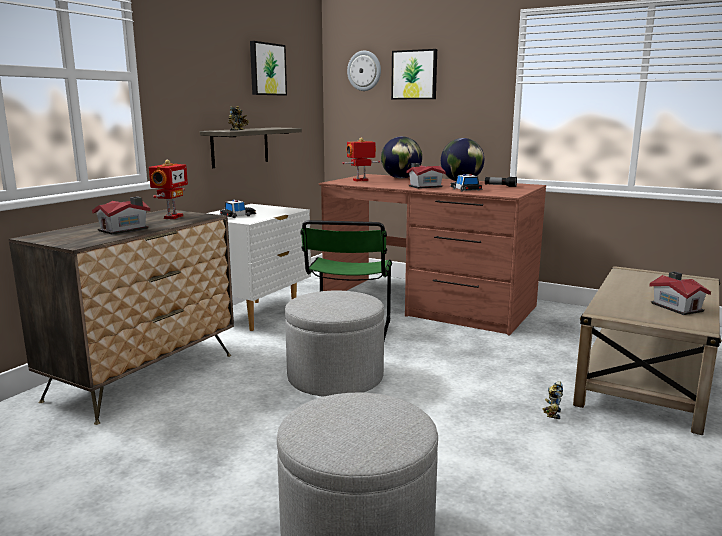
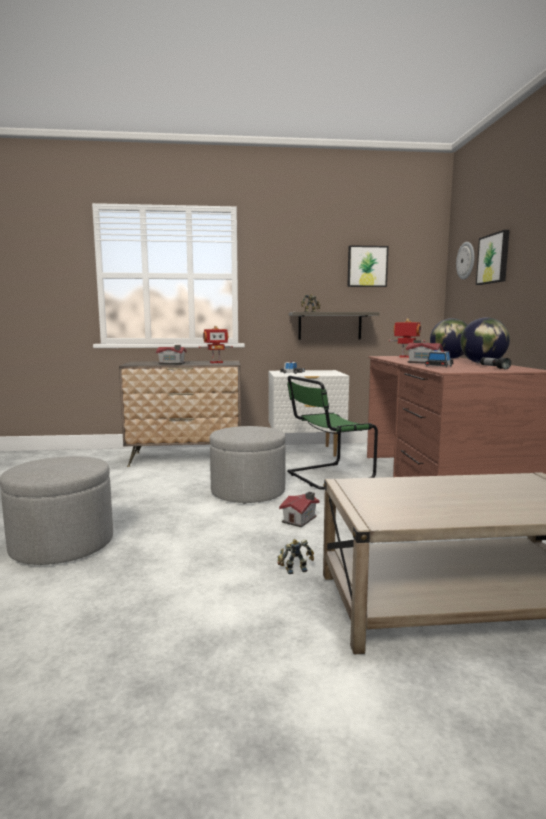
camera: 55 degrees right, 5 degrees down
toy house [649,272,711,315] -> toy house moved to [279,492,320,527]

